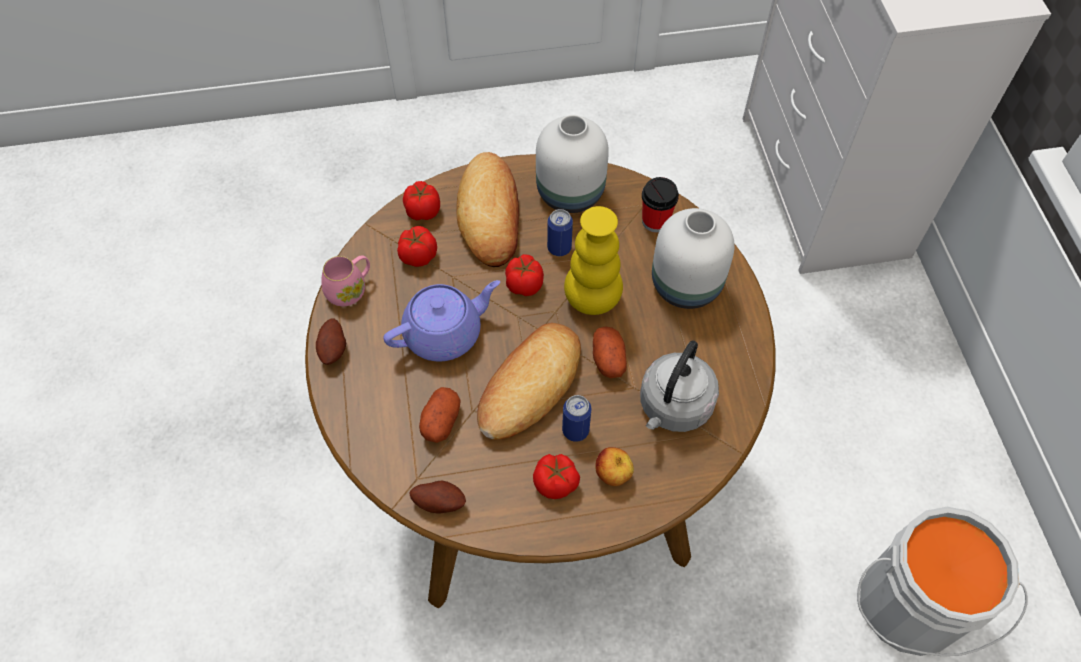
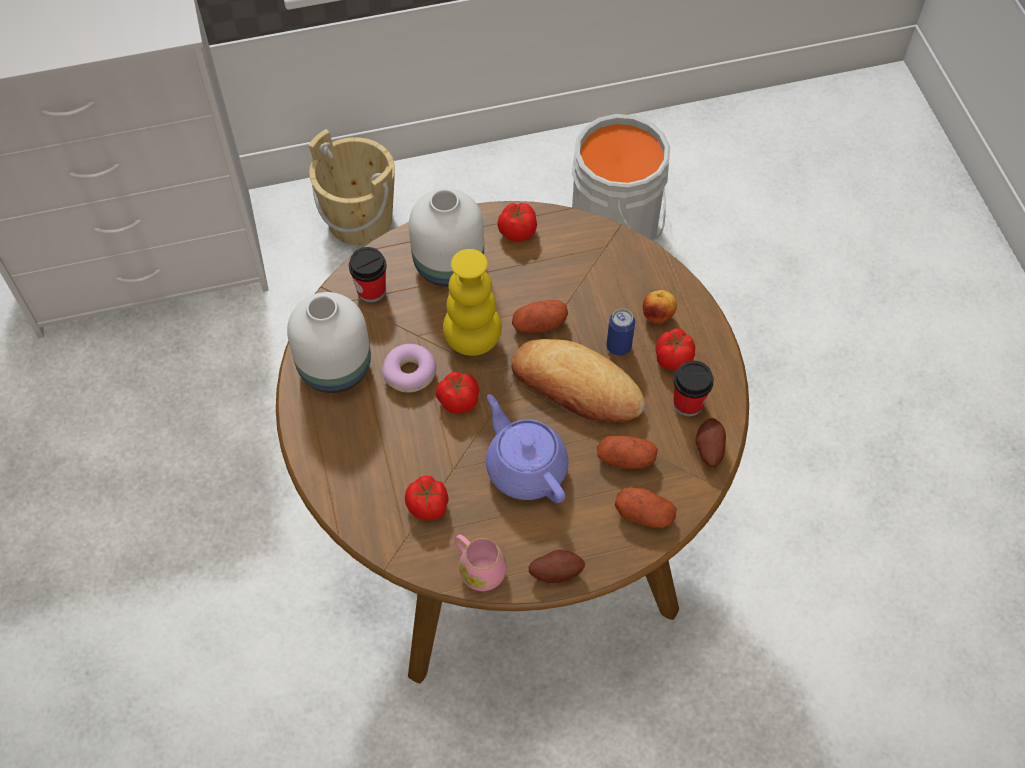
camera: 95 degrees left, 0 degrees up
tomato [403,181,440,220] -> tomato moved to [497,203,537,242]
bread [457,152,519,267] -> none
can [547,209,573,256] -> donut [382,344,437,393]
grey kettle [640,340,719,432] -> none
none -> beige bucket [308,129,395,245]
none -> potato [615,487,676,528]
none -> cup [673,361,714,417]

